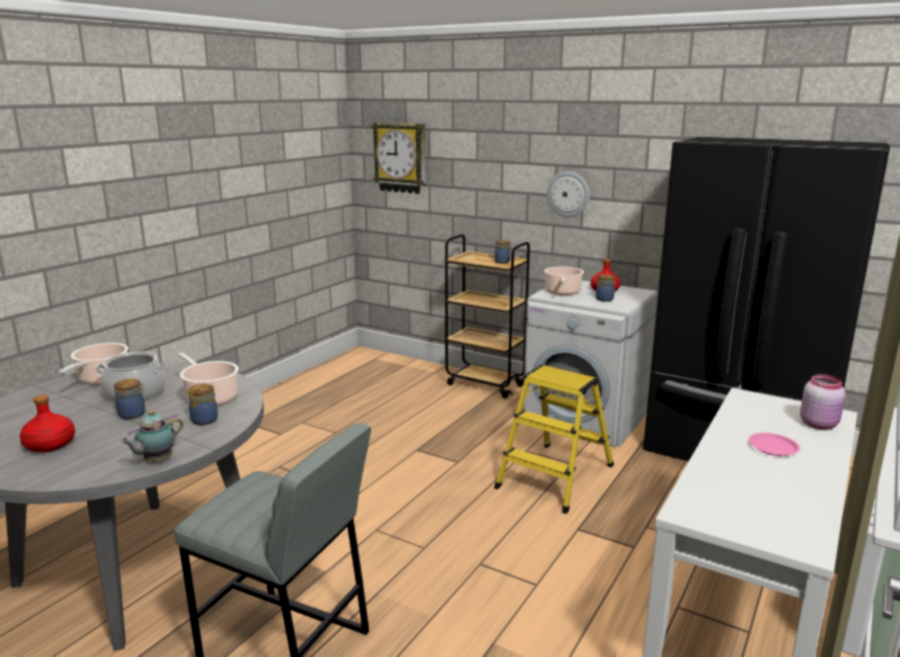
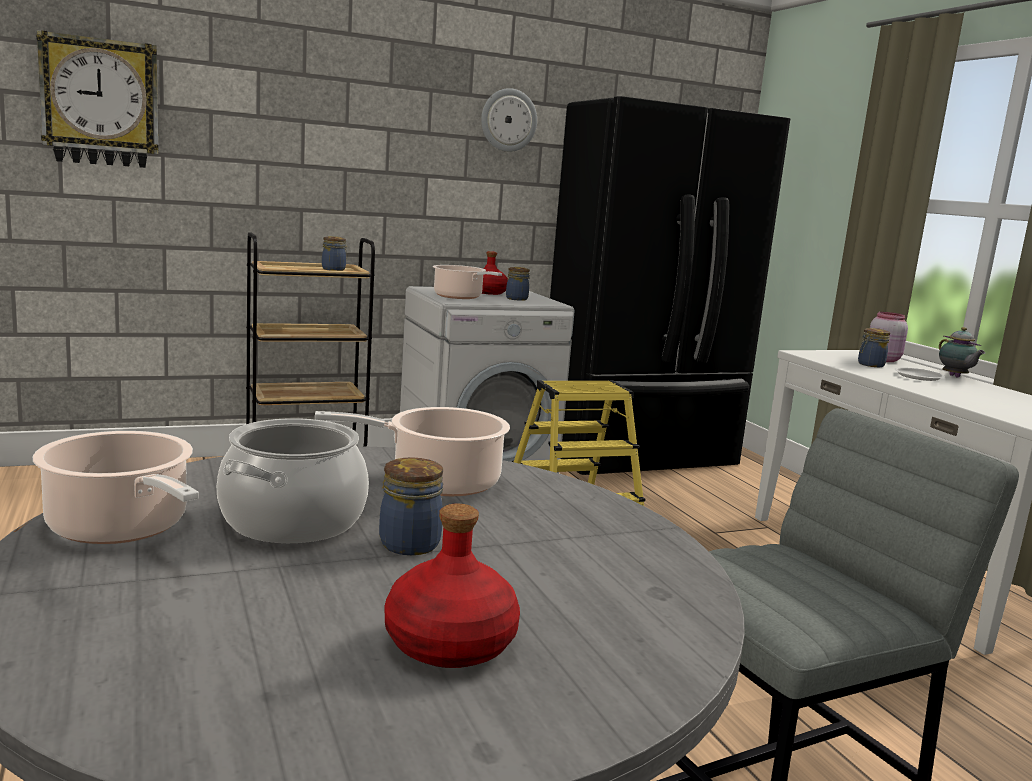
camera: 55 degrees left, 5 degrees down
teapot [121,410,183,462] -> teapot moved to [939,327,985,377]
jar [188,384,218,425] -> jar moved to [858,328,890,367]
wall clock [547,171,590,217] -> wall clock moved to [481,88,537,152]
pink plate [748,433,800,456] -> white plate [895,368,945,381]

